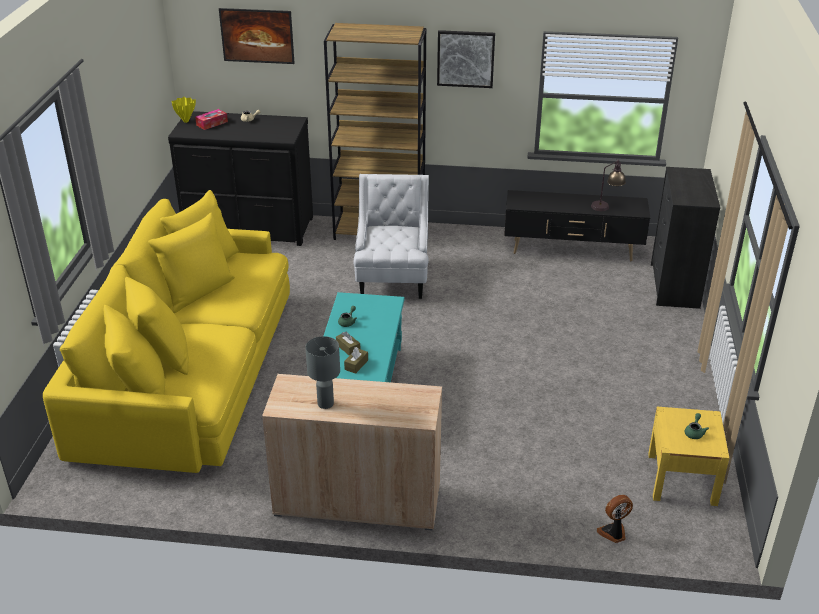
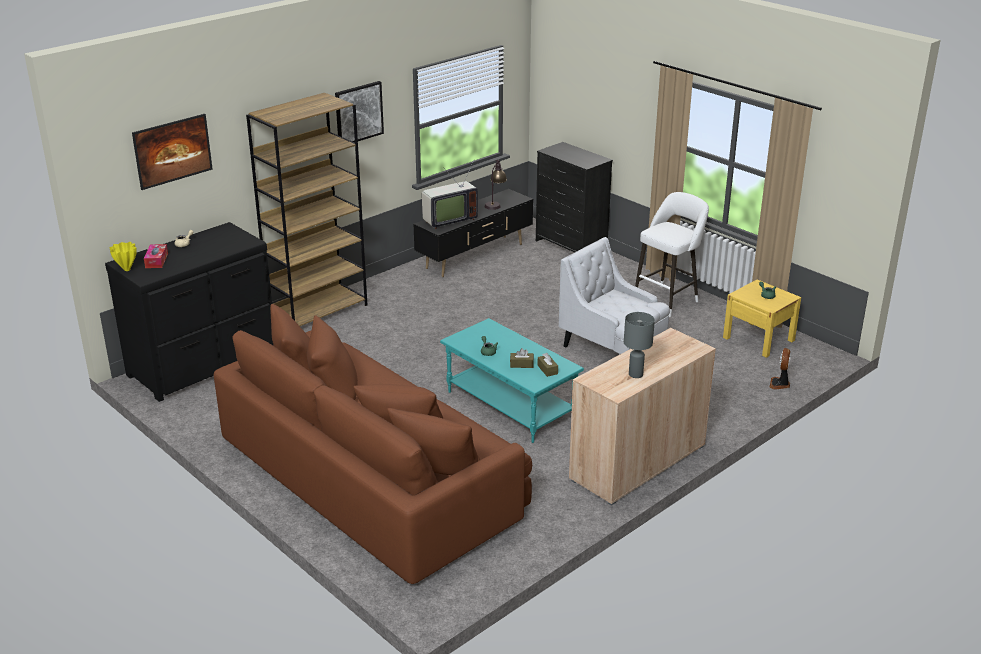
camera: 50 degrees left, 5 degrees down
yellow sofa [43,190,290,473] -> brown sofa [214,304,532,584]
white armchair [353,174,429,299] -> white armchair moved to [559,237,670,354]
none -> television [422,163,478,229]
none -> white stool [635,192,709,317]

